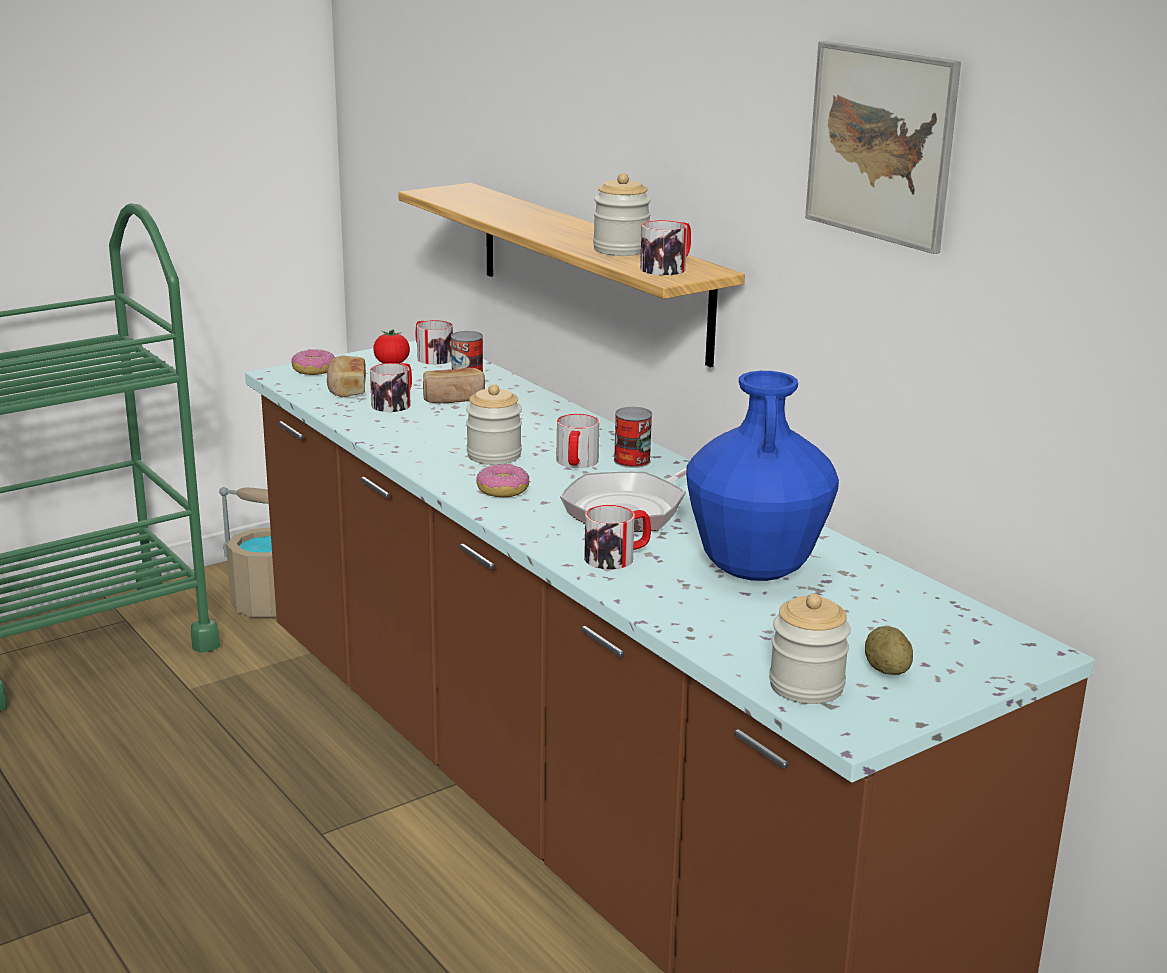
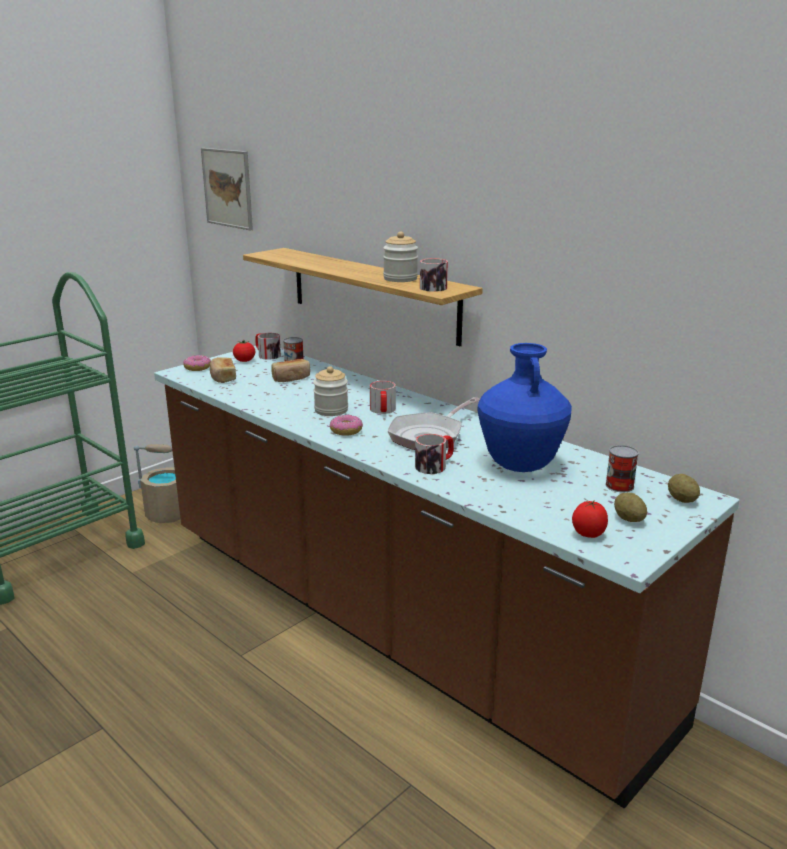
camera: 10 degrees left, 0 degrees up
mug [370,363,412,412] -> none
can [614,407,652,468] -> can moved to [605,445,639,492]
jar [769,594,851,704] -> tomato [572,501,608,538]
picture [805,41,961,254] -> picture moved to [201,148,253,230]
none -> potato [668,474,700,503]

